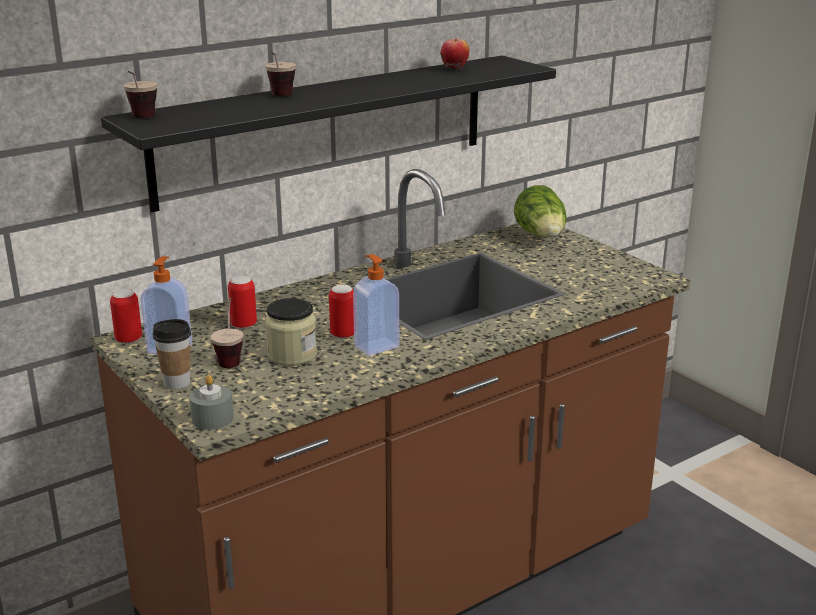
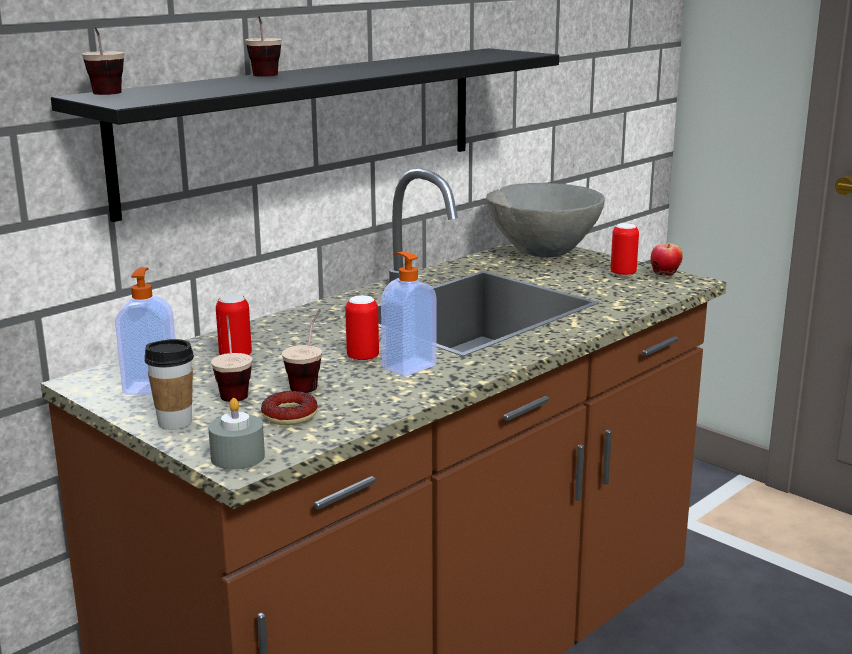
camera: 10 degrees left, 5 degrees down
can [110,289,142,344] -> can moved to [611,223,639,277]
jar [265,298,317,366] -> cup [282,309,322,393]
apple [441,39,469,69] -> apple moved to [651,243,683,276]
lettuce [514,185,567,237] -> grey bowl [486,183,605,257]
none -> donut [261,391,318,425]

